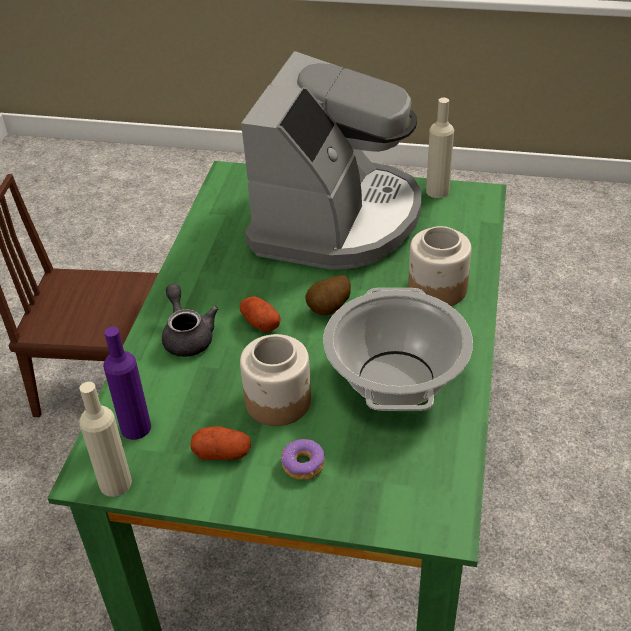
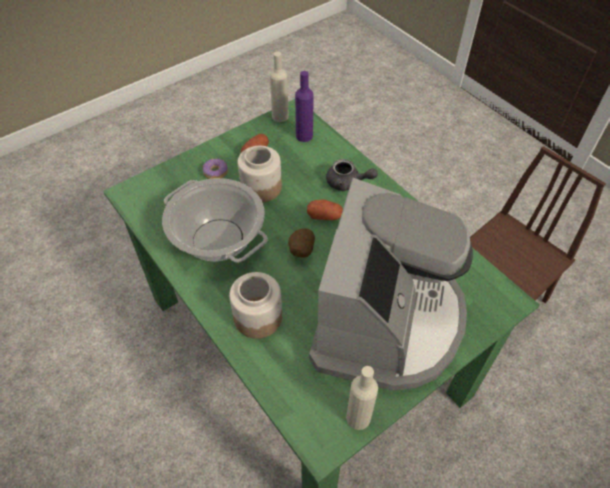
camera: 130 degrees right, 10 degrees up
coffee machine [241,51,421,270] -> coffee machine turned 135 degrees counterclockwise [309,178,473,391]

